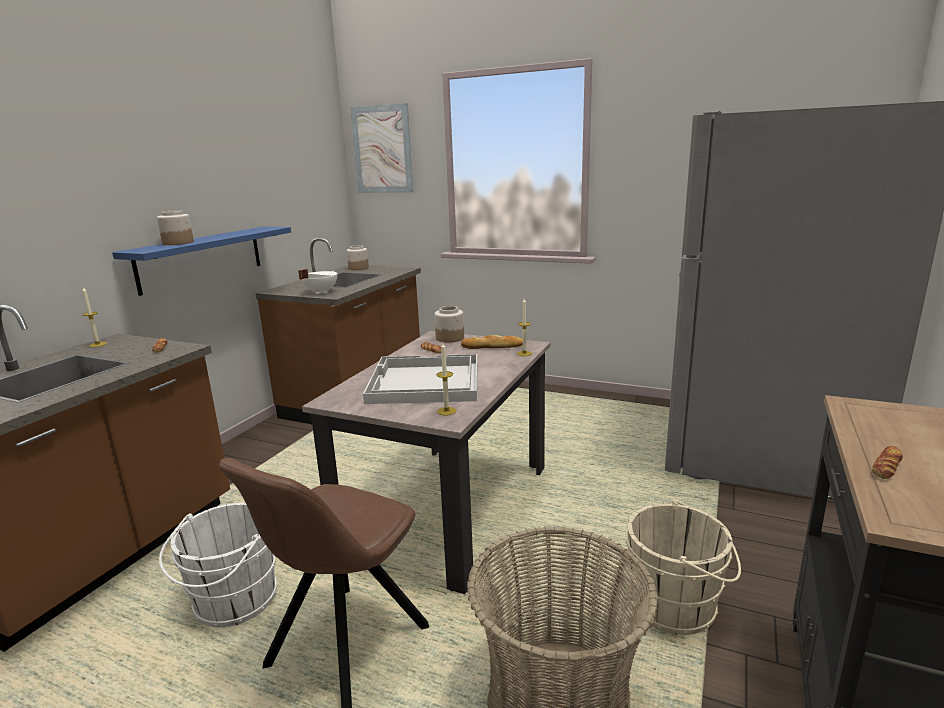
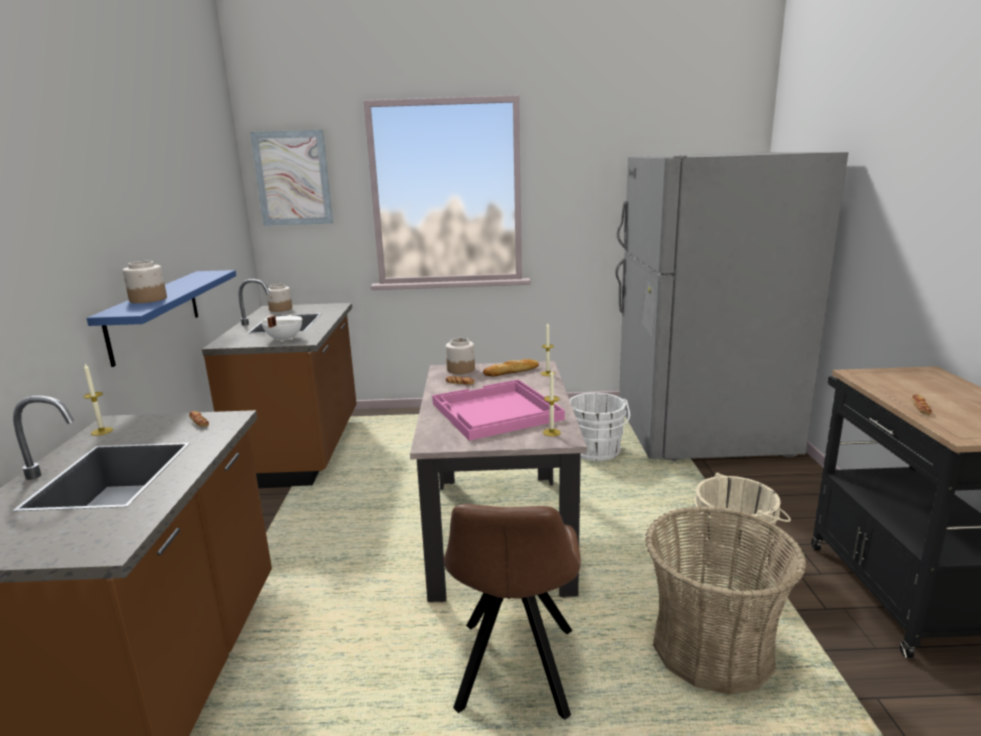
camera: 25 degrees left, 0 degrees up
white bucket [159,503,277,627] -> white bucket moved to [569,393,630,461]
white tray [363,354,478,404] -> pink tray [432,379,565,441]

